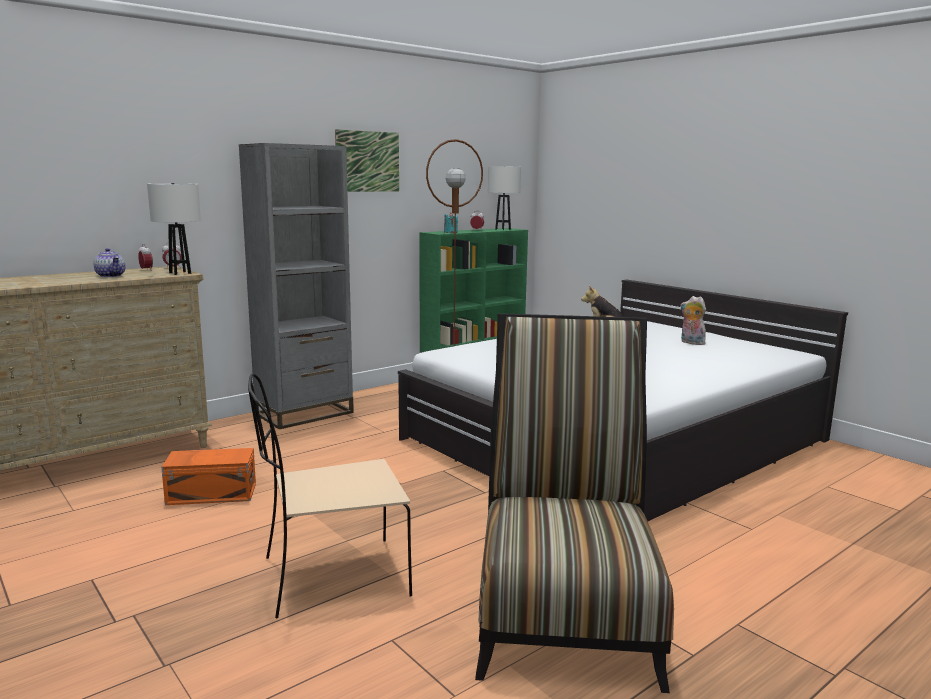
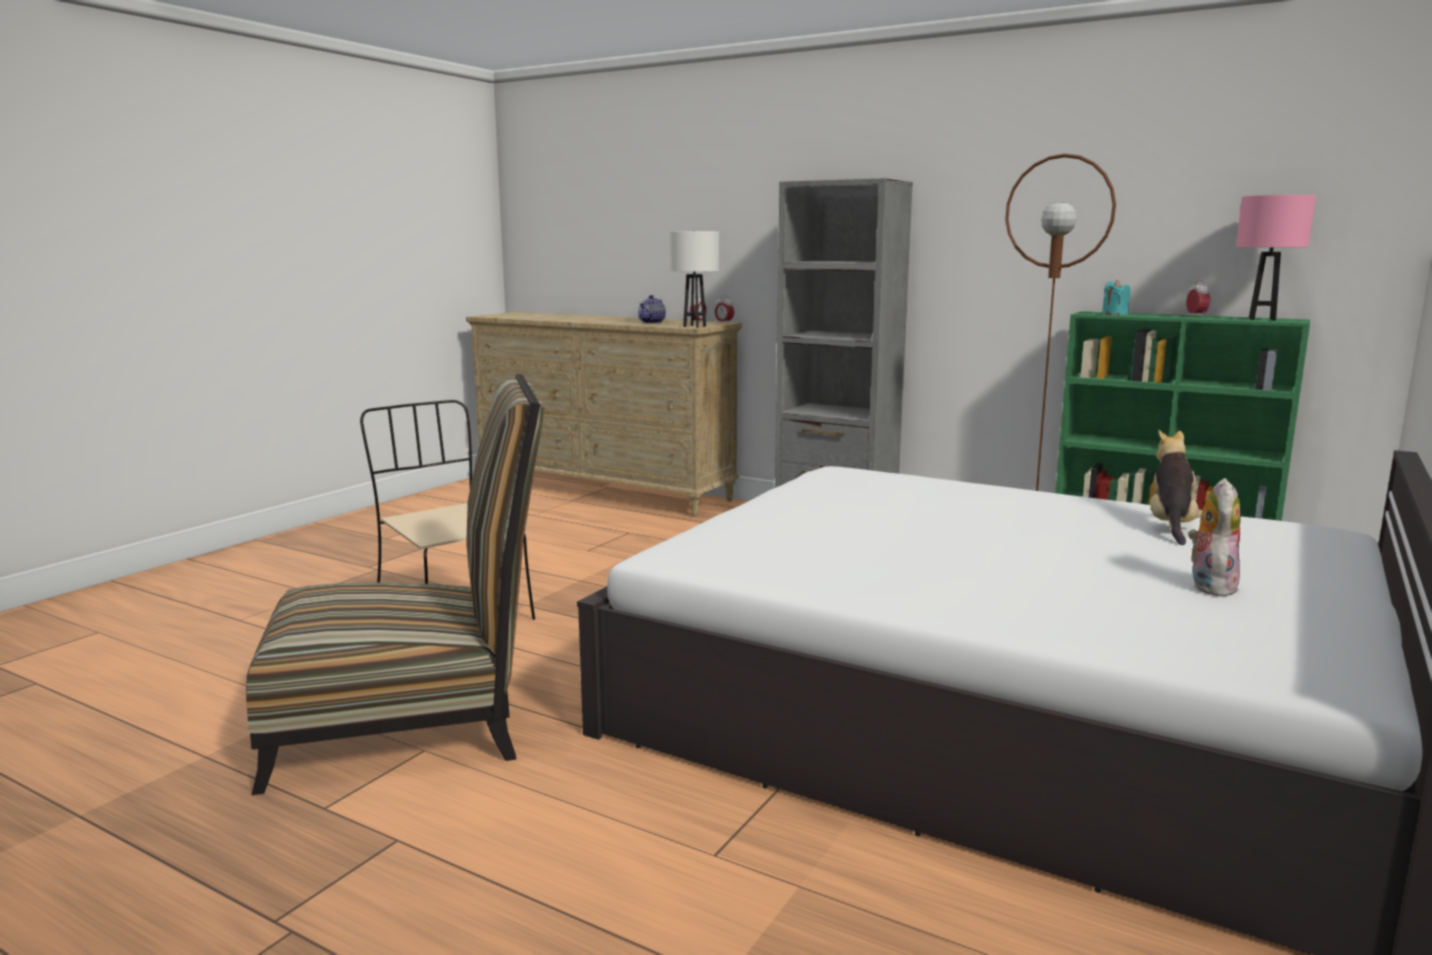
camera: 70 degrees right, 0 degrees up
orange storage box [161,448,256,505] -> none
picture [335,129,399,192] -> none
white table lamp [488,166,521,230] -> pink table lamp [1236,195,1316,321]

